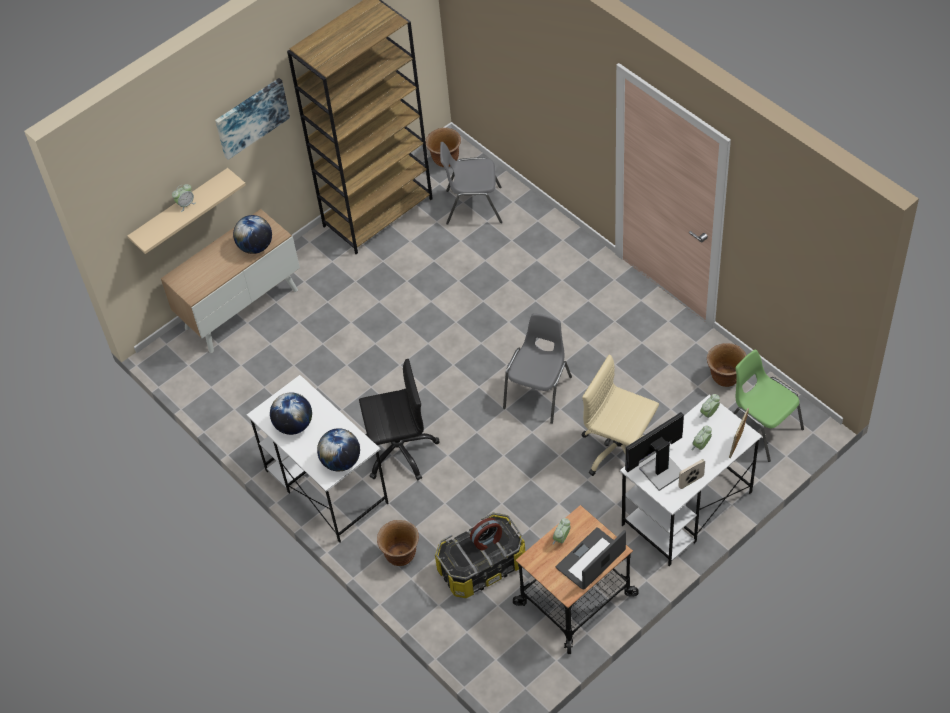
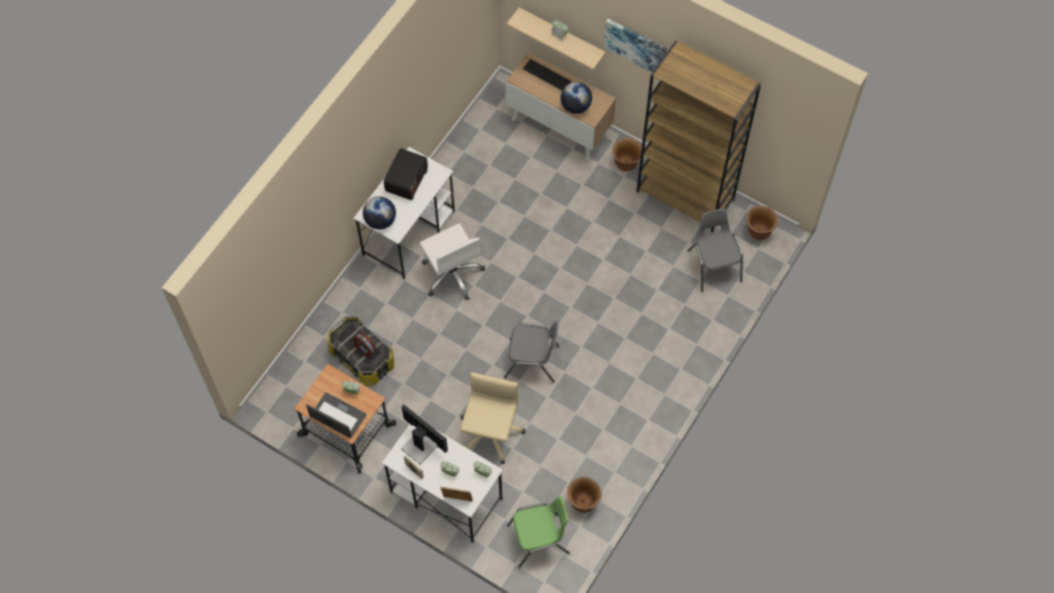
camera: 70 degrees right, 10 degrees up
globe [270,392,312,435] -> radio [384,148,428,200]
black office chair [359,359,440,480] -> white office chair [420,223,485,300]
brown planter [377,520,419,566] -> brown planter moved to [612,138,642,171]
green chair [733,350,804,462] -> green chair turned 45 degrees clockwise [507,496,570,568]
none -> keyboard [523,59,571,90]

